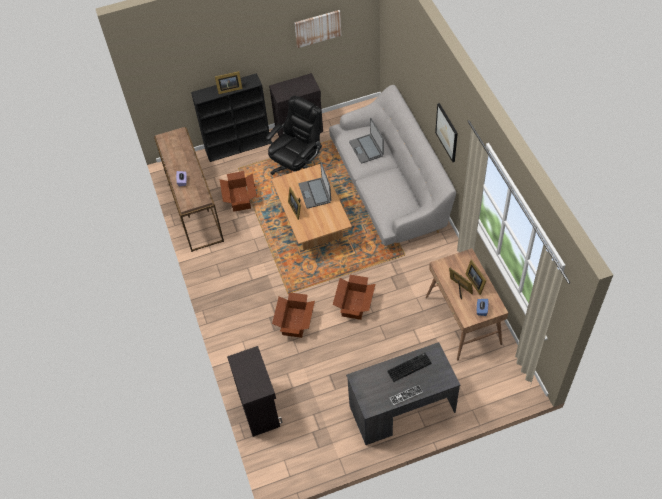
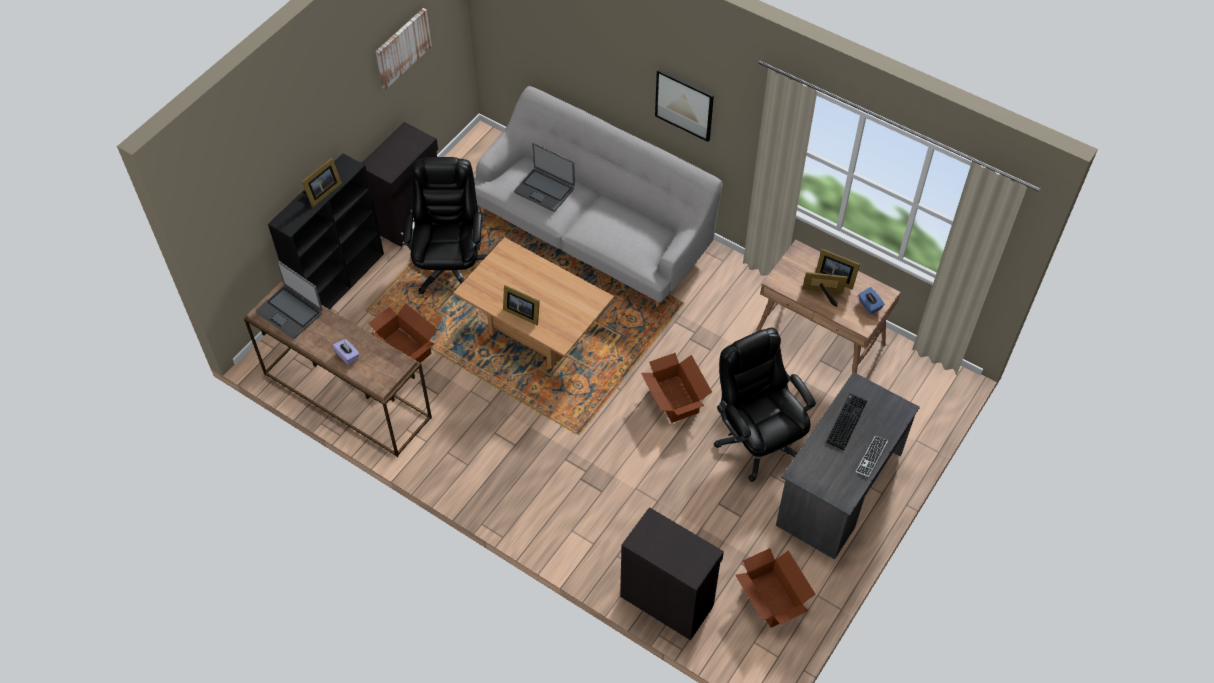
camera: 40 degrees left, 0 degrees up
cardboard box [272,292,315,338] -> cardboard box moved to [735,548,816,628]
laptop [299,162,331,209] -> laptop moved to [256,260,323,339]
none -> black office chair [714,327,816,482]

